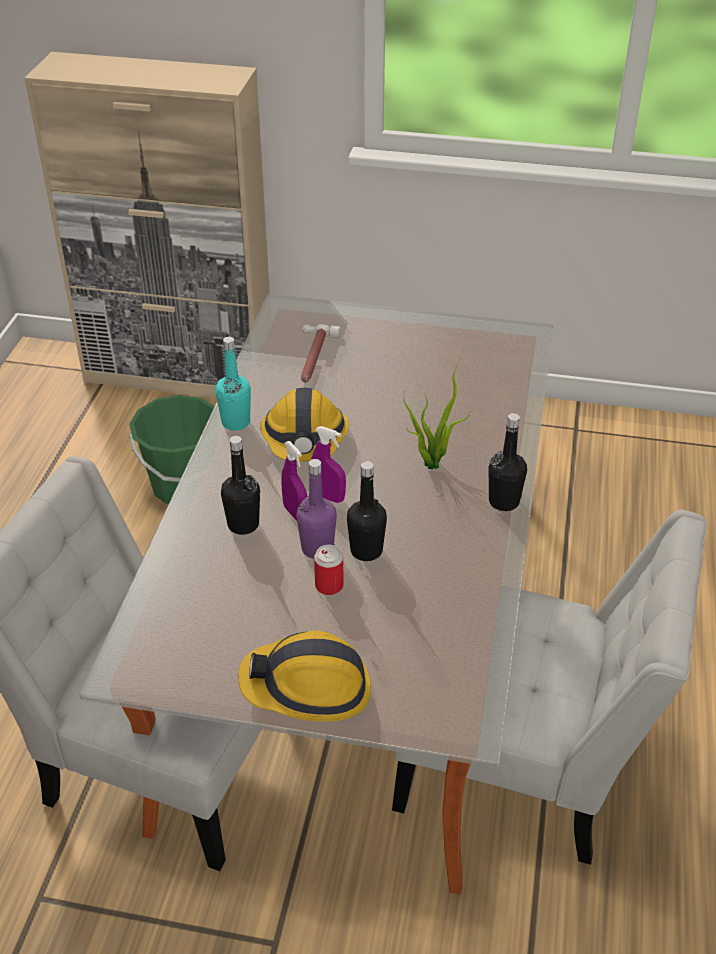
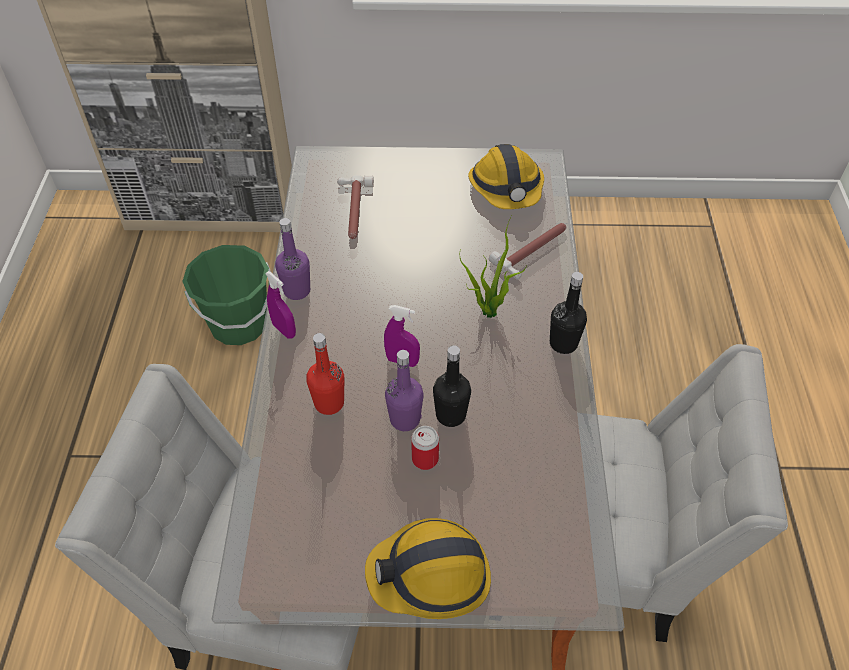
camera: 10 degrees left, 10 degrees up
turquoise bottle [215,337,251,431] -> purple bottle [275,218,310,300]
black bottle [221,436,260,535] -> red bottle [306,333,344,415]
hard hat [260,388,349,462] -> hard hat moved to [468,144,544,209]
purple spray bottle [281,441,307,521] -> purple spray bottle moved to [265,271,296,339]
none -> hammer [489,223,566,280]

